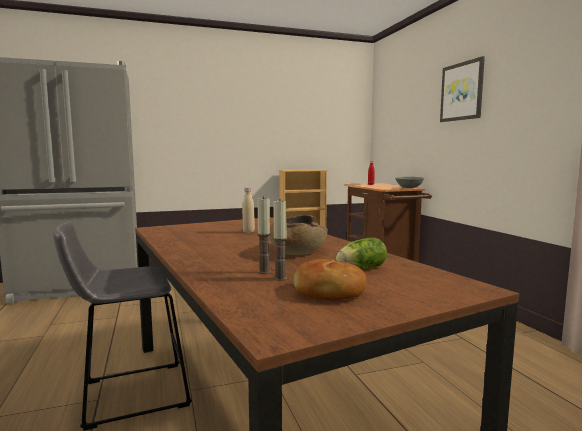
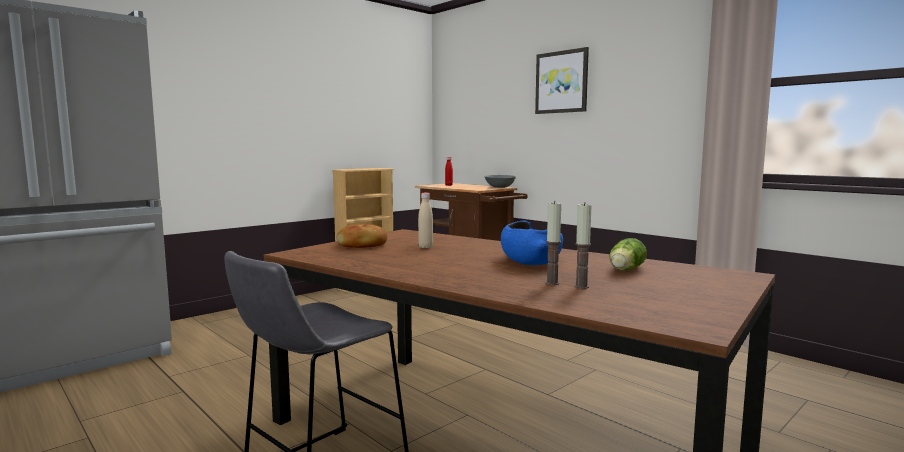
camera: 25 degrees left, 0 degrees up
brown bowl [270,215,328,255] -> blue bowl [501,221,563,265]
bread [294,259,367,300] -> bread moved to [337,224,387,248]

